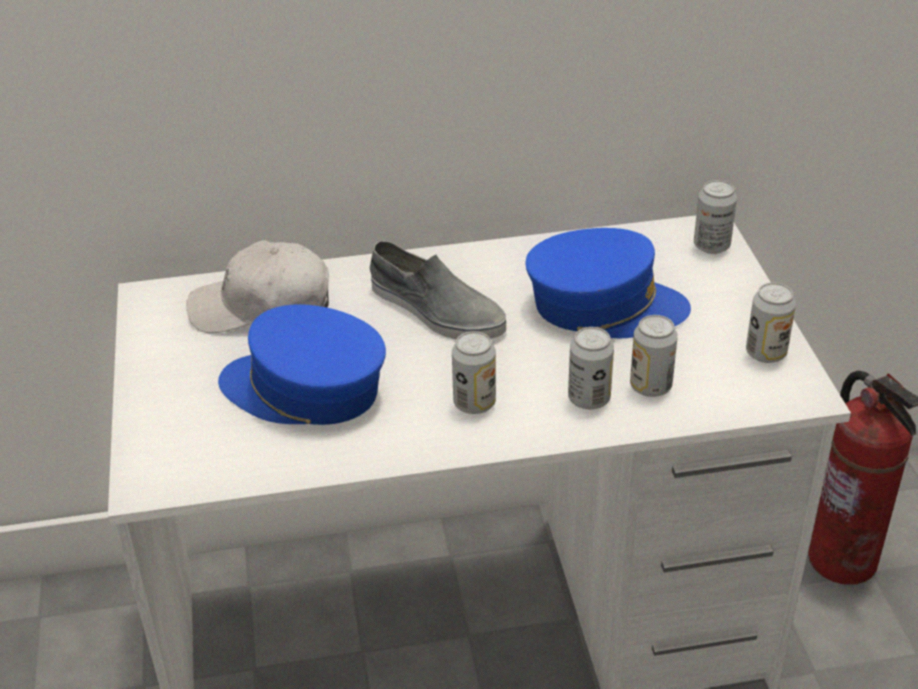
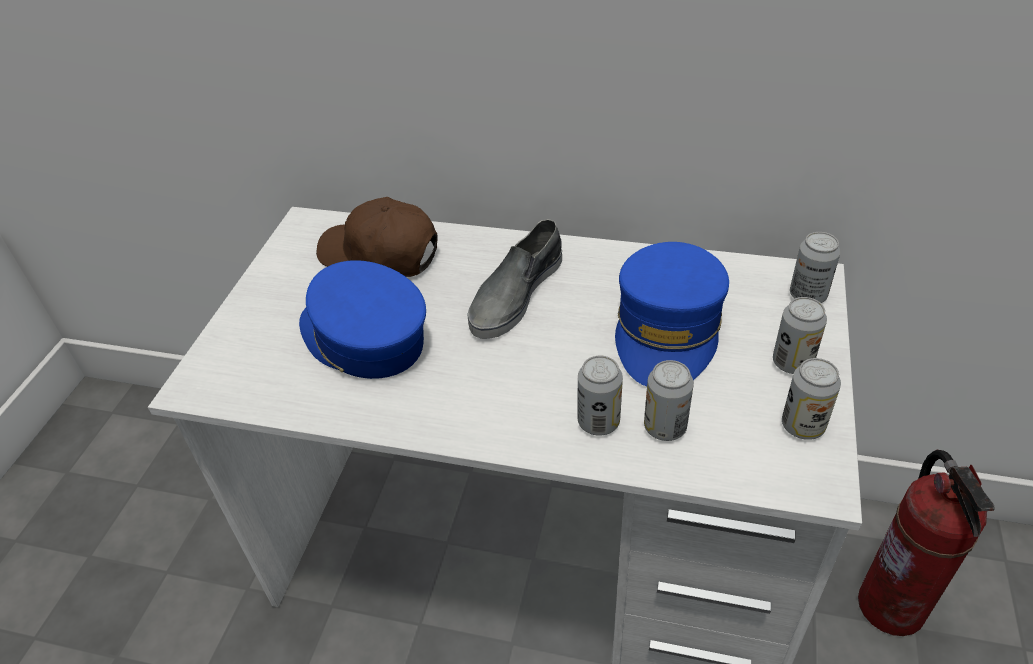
camera: 25 degrees right, 5 degrees up
white cap [186,240,329,333] -> brown cap [316,197,438,277]
grey shoe [370,241,506,339] -> grey shoe turned 60 degrees clockwise [467,219,562,339]
can [452,331,496,414] -> can moved to [773,297,827,374]
blue cap [525,228,691,338] -> blue cap turned 75 degrees clockwise [615,242,729,387]

